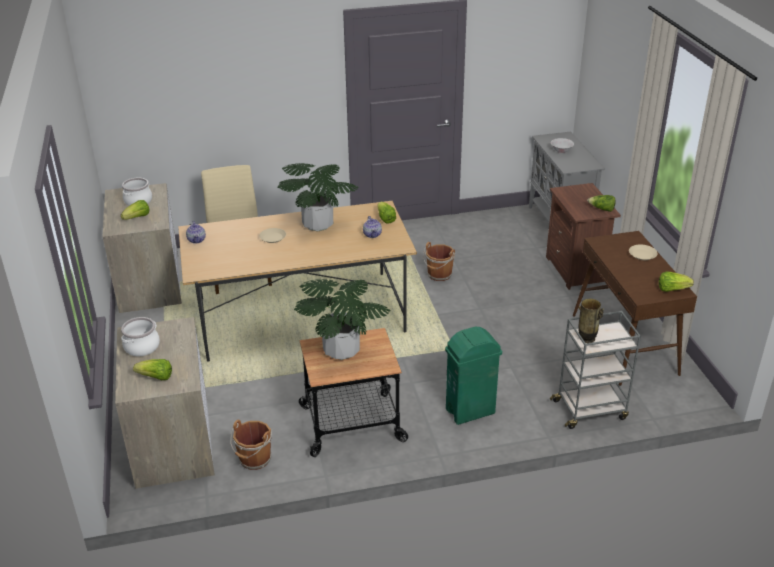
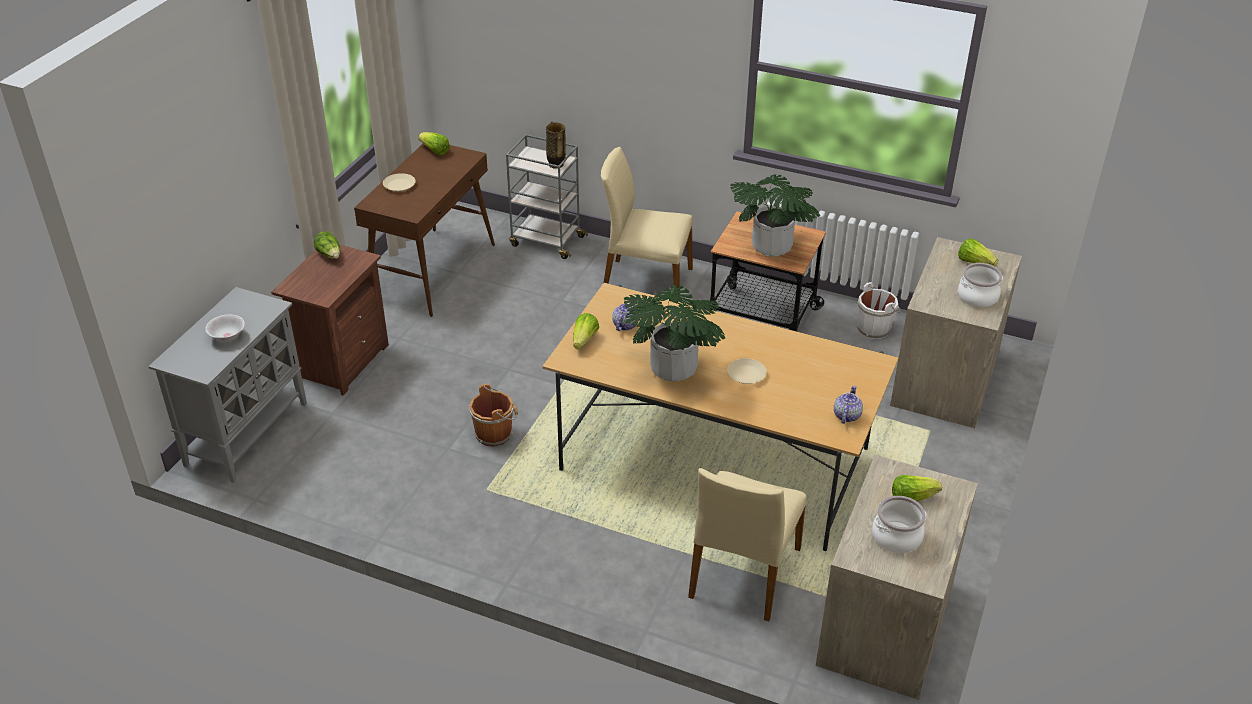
camera: 145 degrees left, 5 degrees up
brown bucket [230,419,272,470] -> white bucket [856,282,901,339]
green trash can [445,327,502,425] -> beige chair [601,147,693,294]

